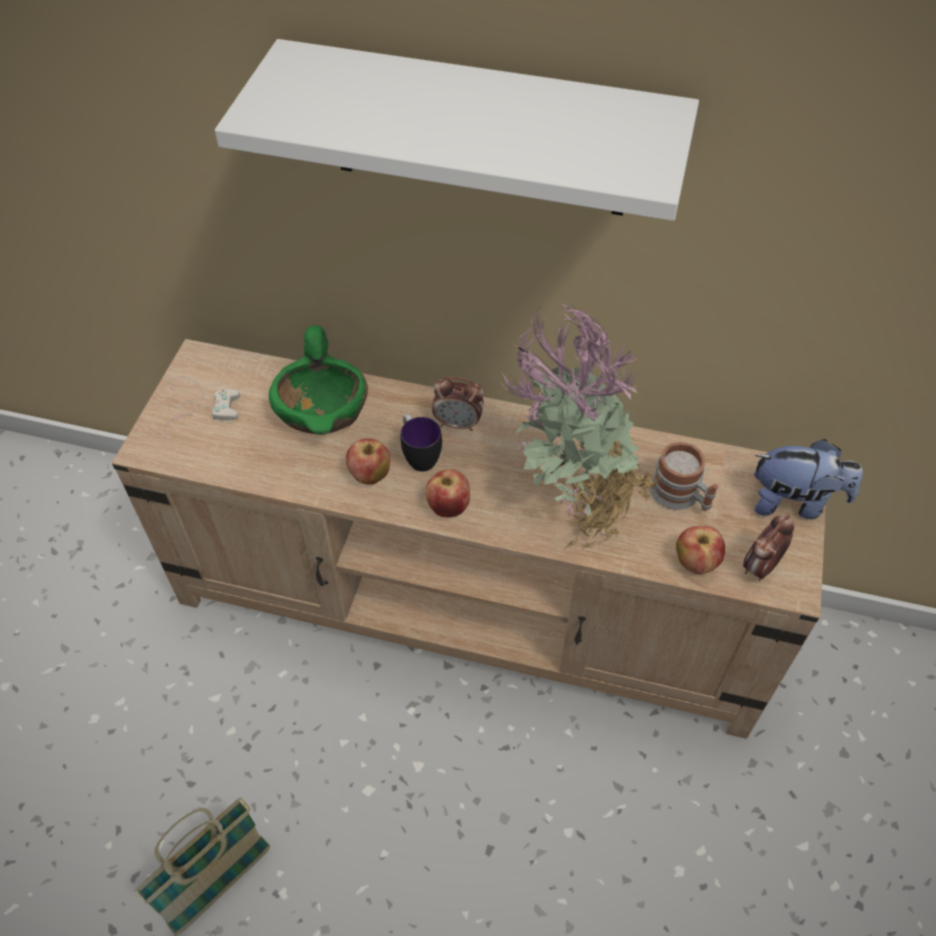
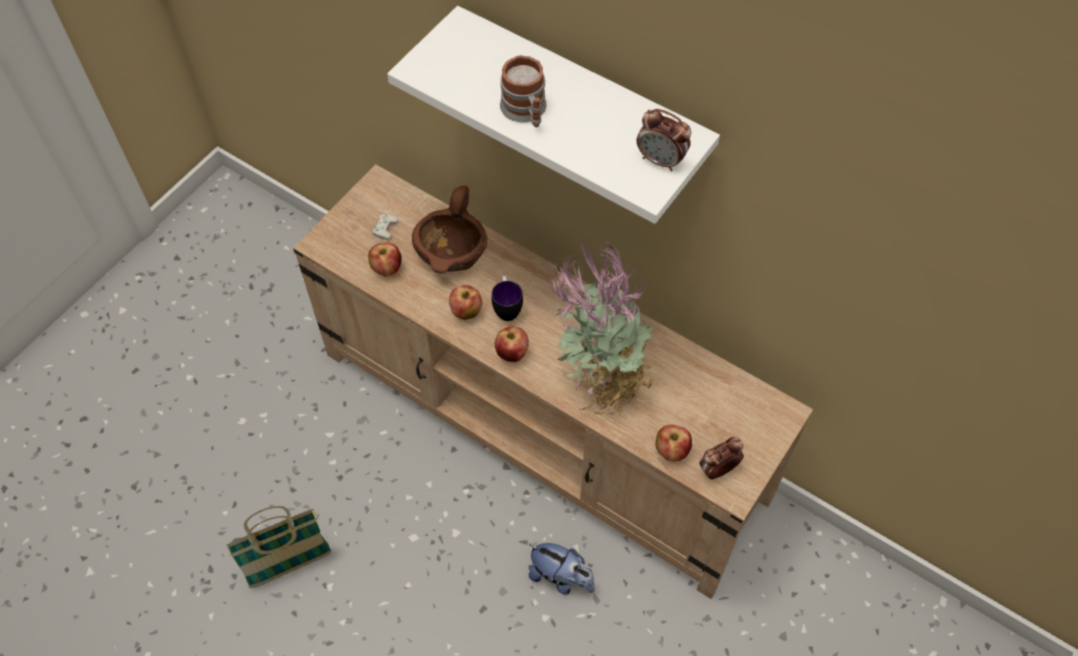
camera: 20 degrees right, 5 degrees up
green bowl [269,325,368,435] -> brown bowl [412,185,487,274]
alarm clock [432,377,484,431] -> alarm clock moved to [637,109,691,171]
mug [650,442,718,511] -> mug moved to [500,55,547,127]
plush toy [754,439,863,519] -> plush toy moved to [529,543,595,595]
none -> apple [368,242,402,276]

